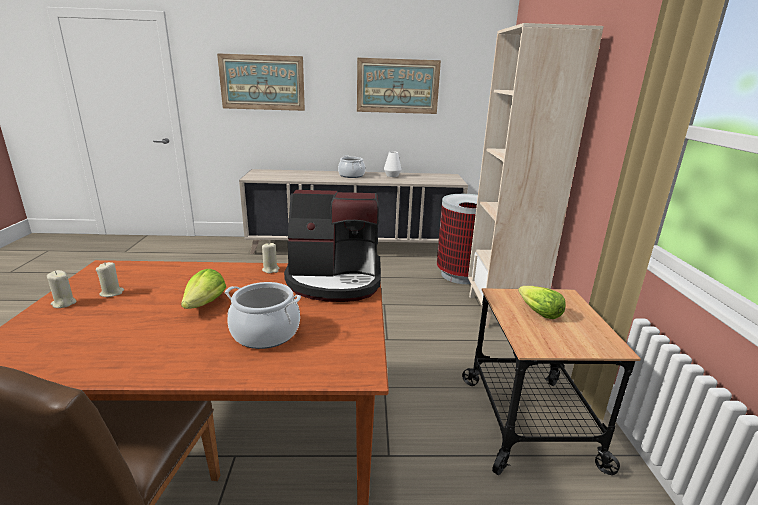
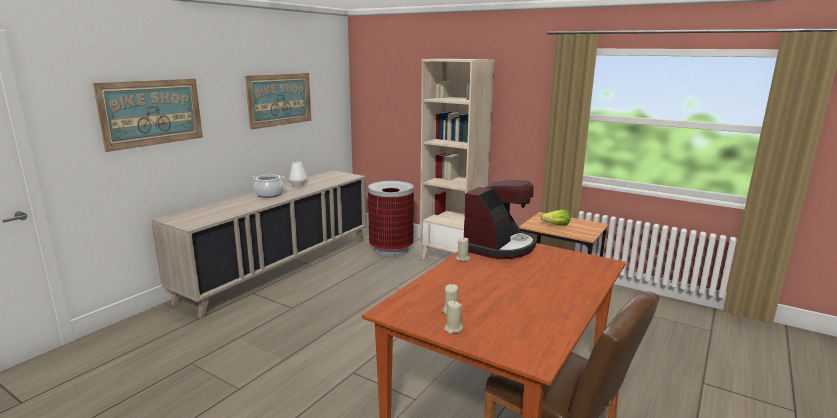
camera: 55 degrees left, 5 degrees down
lettuce [181,269,226,309] -> none
cooking pot [225,282,301,349] -> none

